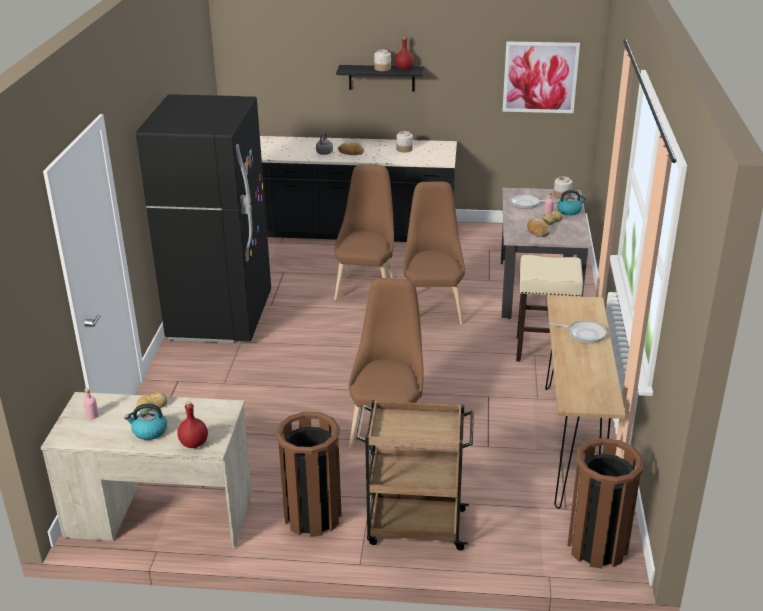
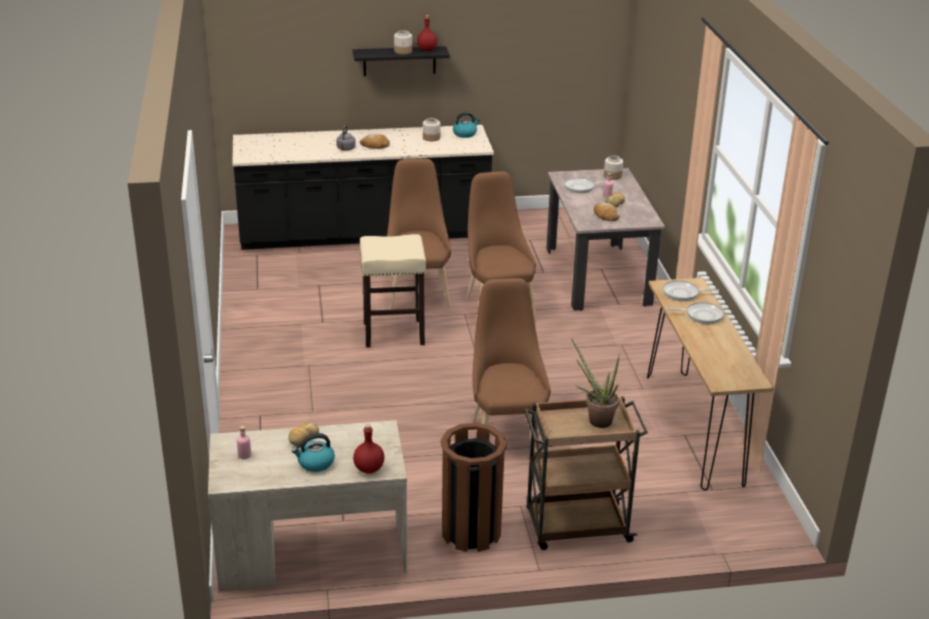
camera: 15 degrees left, 0 degrees up
black fridge [136,94,271,343] -> none
picture [503,41,580,113] -> none
beige stool [516,255,583,362] -> beige stool moved to [360,234,426,348]
kettle [557,190,586,216] -> kettle moved to [453,112,480,138]
brown trash can [568,438,643,569] -> none
none -> potted plant [571,338,620,428]
none -> frying pan [663,280,719,301]

